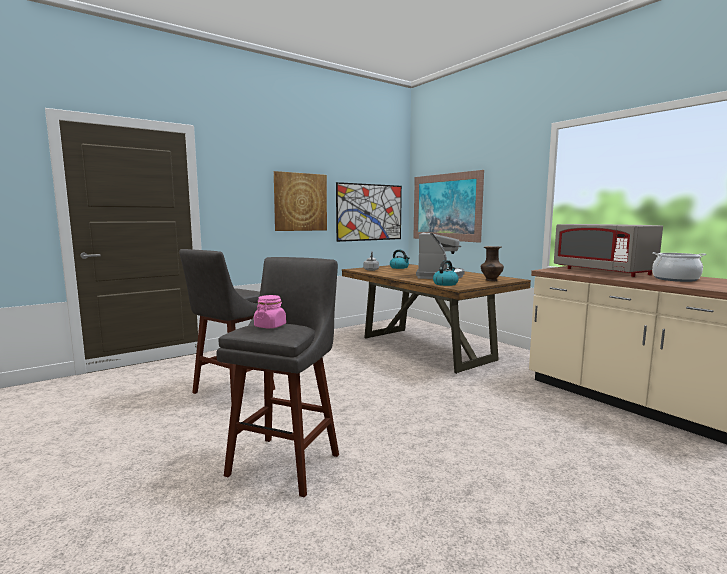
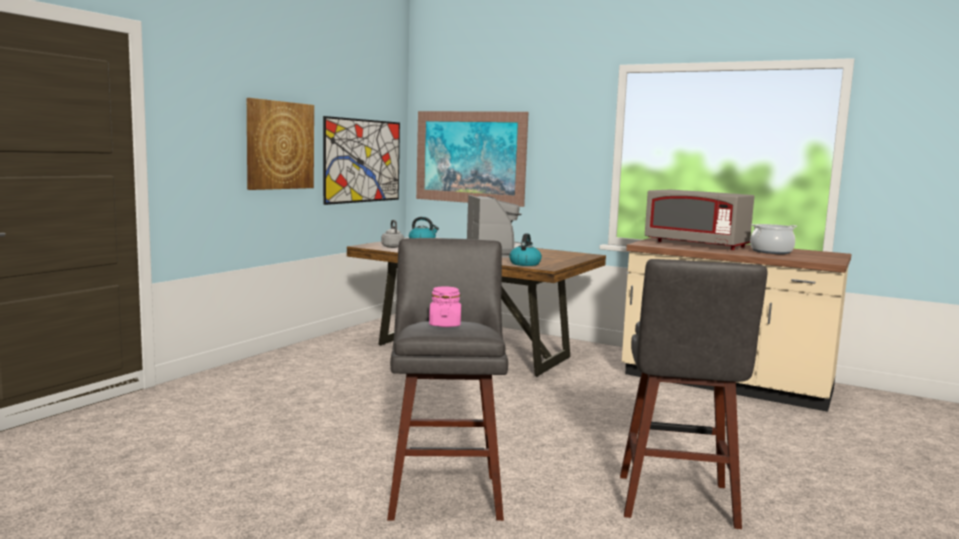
camera: 25 degrees left, 0 degrees up
grey stool [179,249,275,404] -> grey stool moved to [620,259,767,529]
brown vase [481,246,504,281] -> none

